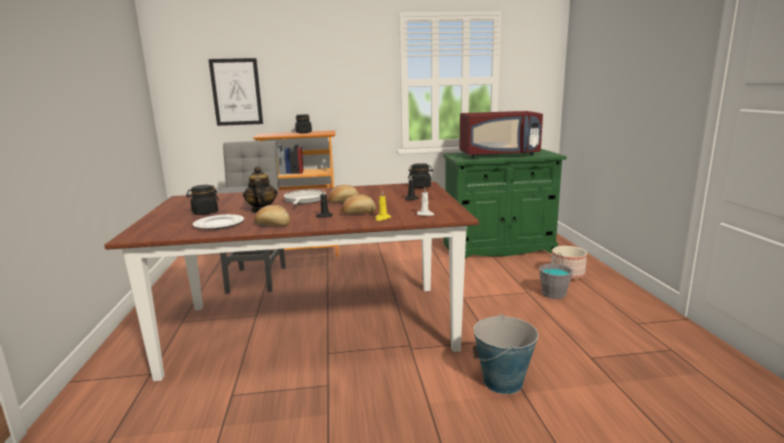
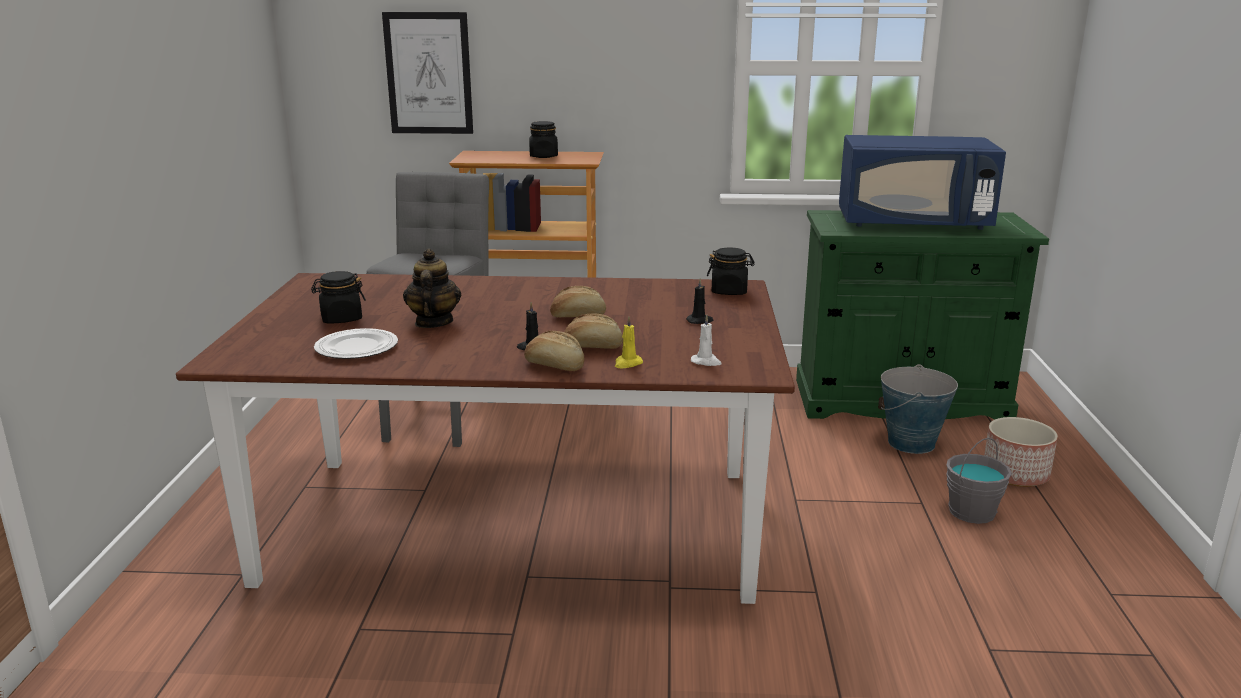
camera: 10 degrees right, 5 degrees up
bread [254,205,290,226] -> bread moved to [524,331,584,371]
frying pan [284,190,326,204] -> none
red microwave [459,111,543,158] -> blue microwave [839,135,1006,230]
bucket [473,314,538,394] -> bucket moved to [878,364,958,454]

